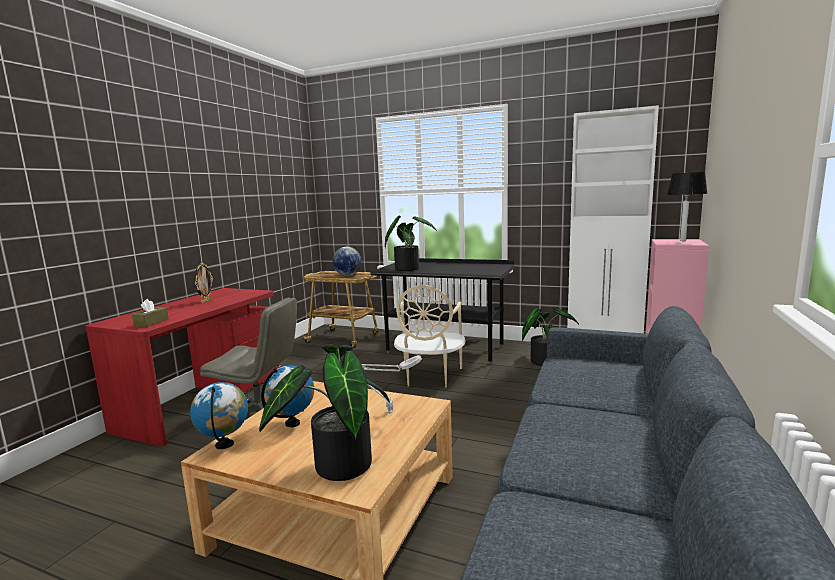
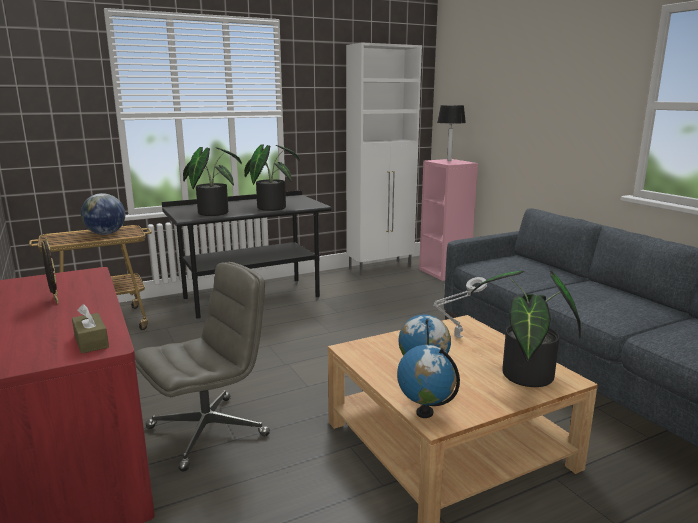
camera: 50 degrees left, 5 degrees up
beige chair [394,285,466,388] -> none
potted plant [522,307,579,366] -> potted plant moved to [244,145,300,211]

